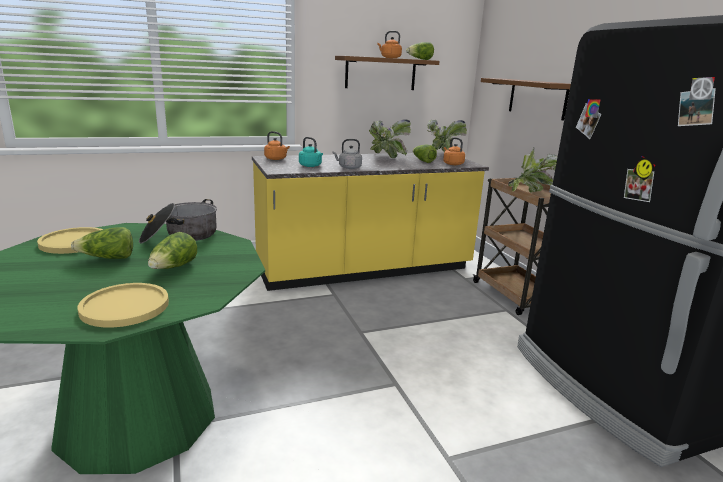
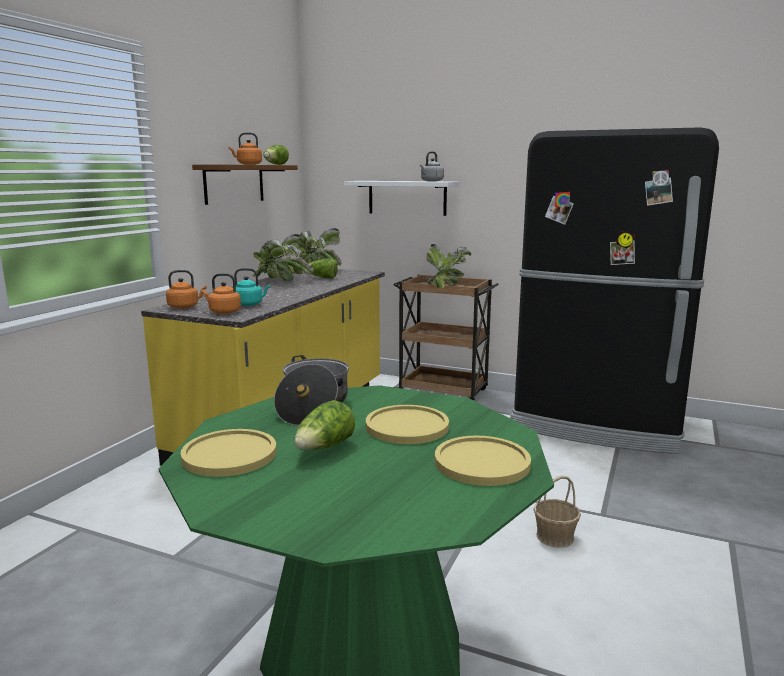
camera: 45 degrees left, 5 degrees down
lettuce [148,232,197,269] -> yellow plate [366,405,449,444]
grey kettle [332,139,362,169] -> grey kettle moved to [420,151,444,181]
orange kettle [443,138,465,165] -> orange kettle moved to [201,273,241,314]
brown shelf [481,78,571,120] -> white shelf [344,181,459,216]
none -> basket [534,476,581,548]

